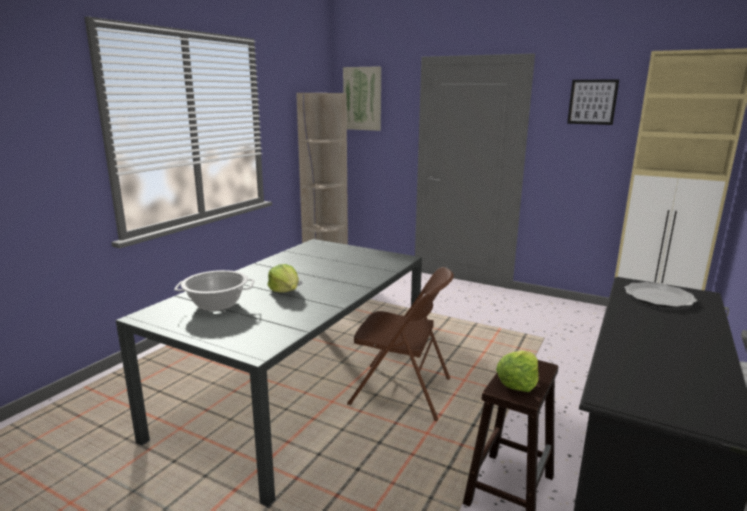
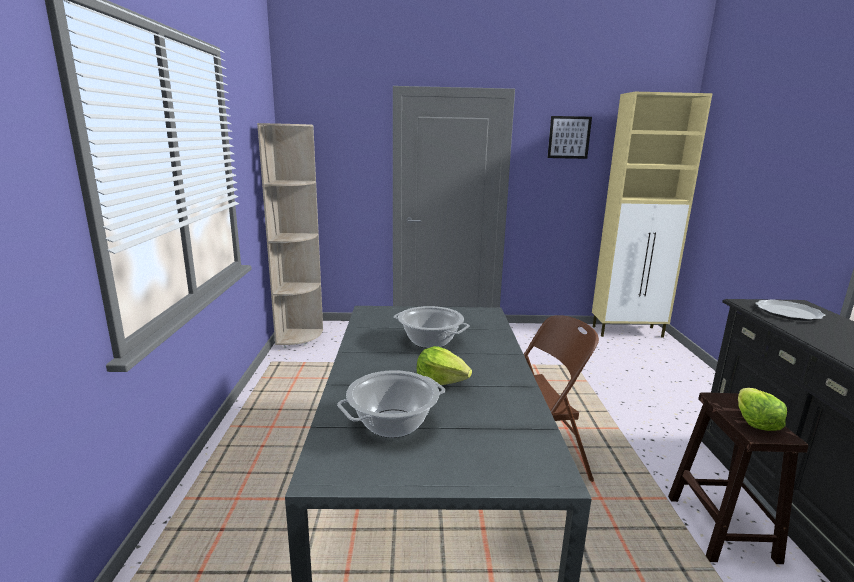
camera: 30 degrees left, 0 degrees up
picture [343,66,381,131] -> none
none -> cooking pot [394,306,470,348]

